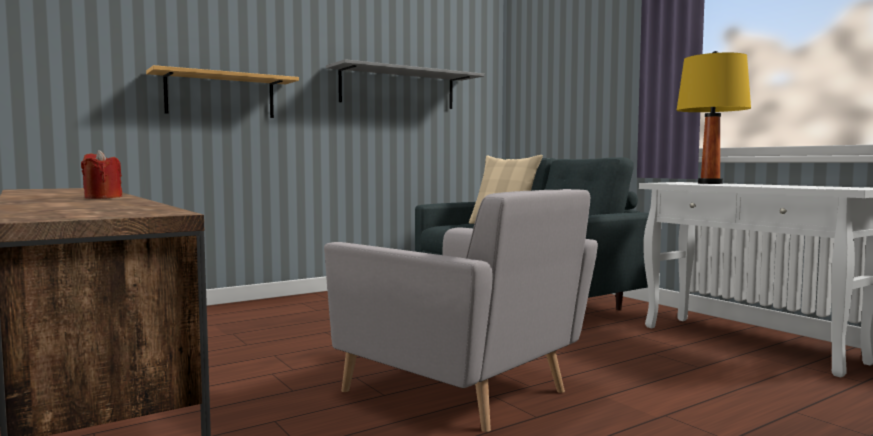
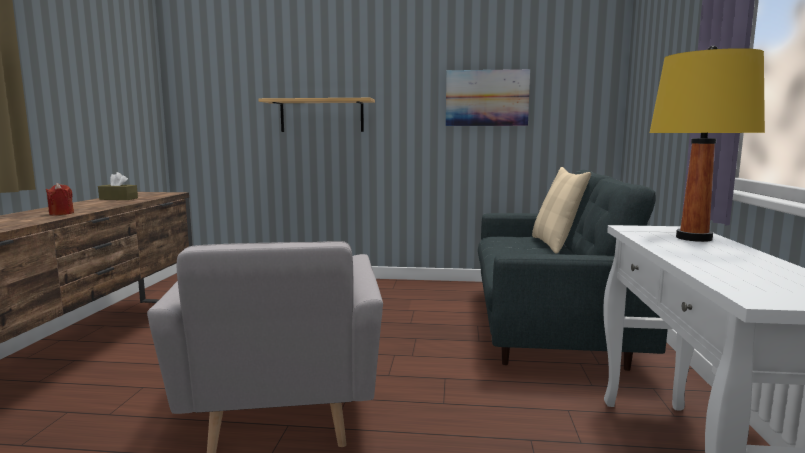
camera: 40 degrees right, 5 degrees up
grey shelf [326,59,484,109] -> picture [446,69,530,126]
none -> brown tissue box [98,172,138,200]

